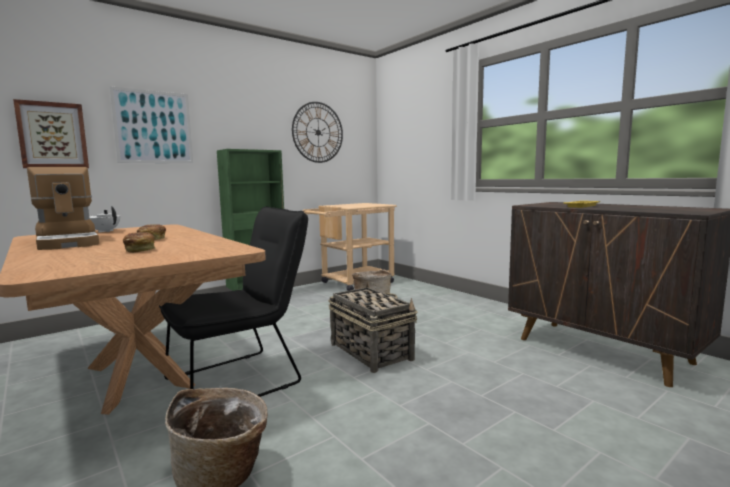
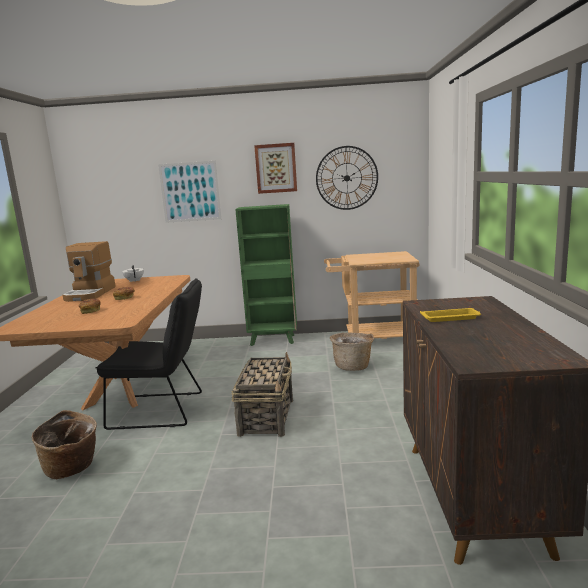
camera: 40 degrees right, 5 degrees up
picture [13,99,89,168] -> picture moved to [254,143,297,194]

